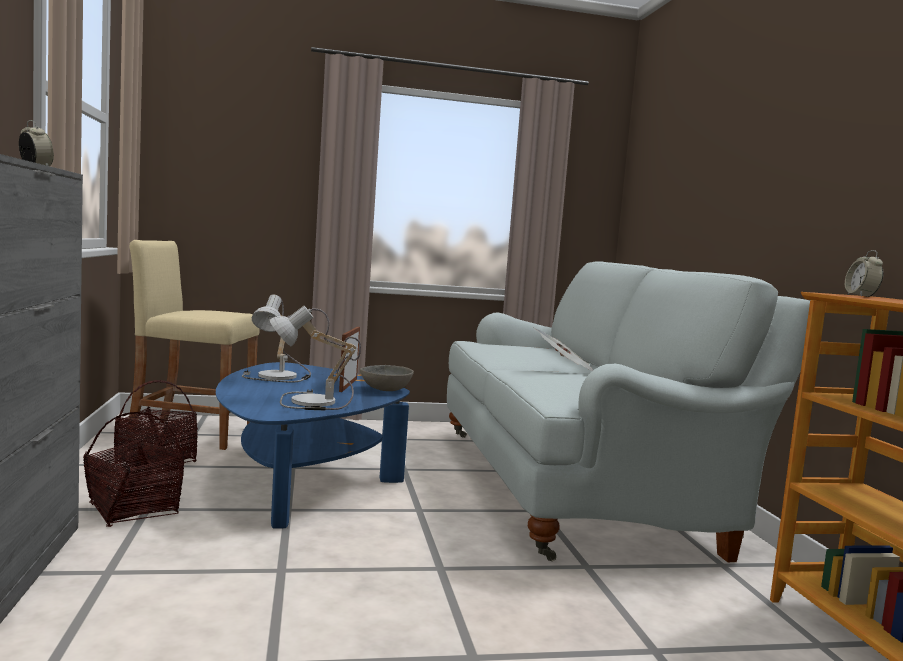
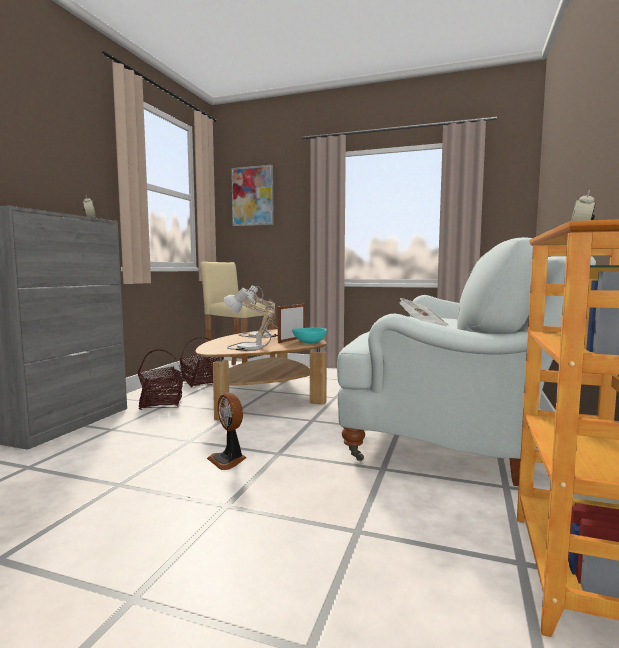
camera: 30 degrees right, 0 degrees up
blue coffee table [216,362,410,528] -> brown coffee table [196,329,327,421]
grey bowl [360,365,414,391] -> turquoise bowl [292,327,327,343]
none -> fan [207,393,246,470]
none -> picture [231,165,274,226]

